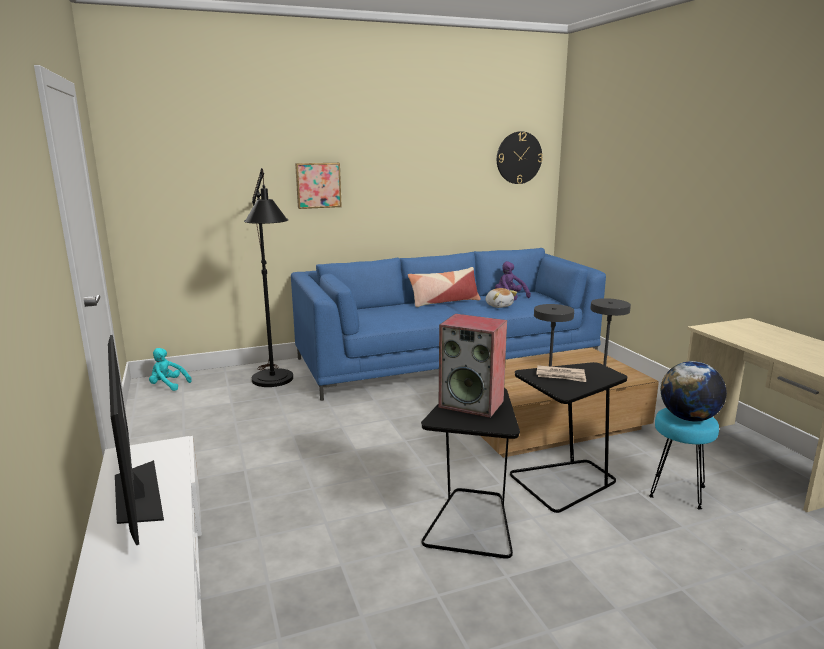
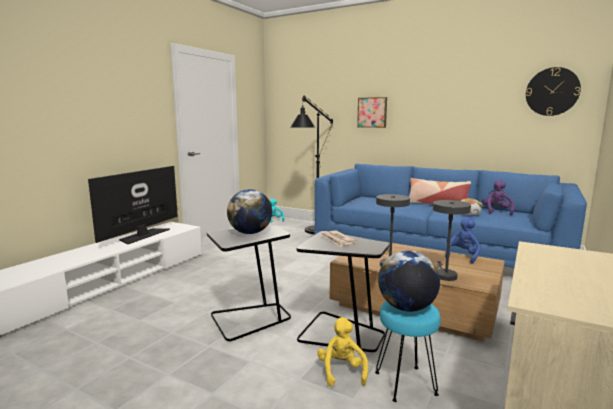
camera: 50 degrees right, 5 degrees down
speaker [438,314,507,418] -> globe [227,189,272,234]
none -> yellow plush toy [317,317,368,386]
none -> blue plush toy [445,217,481,264]

